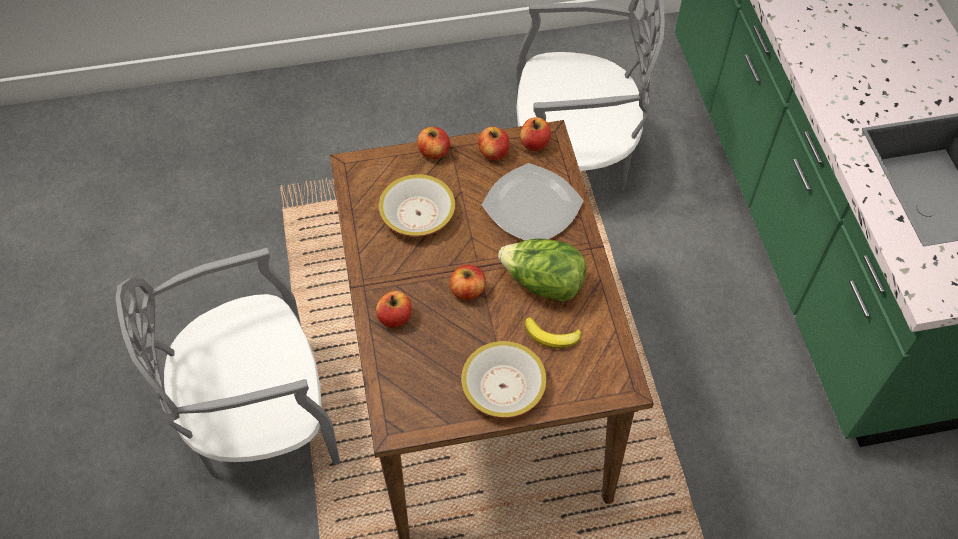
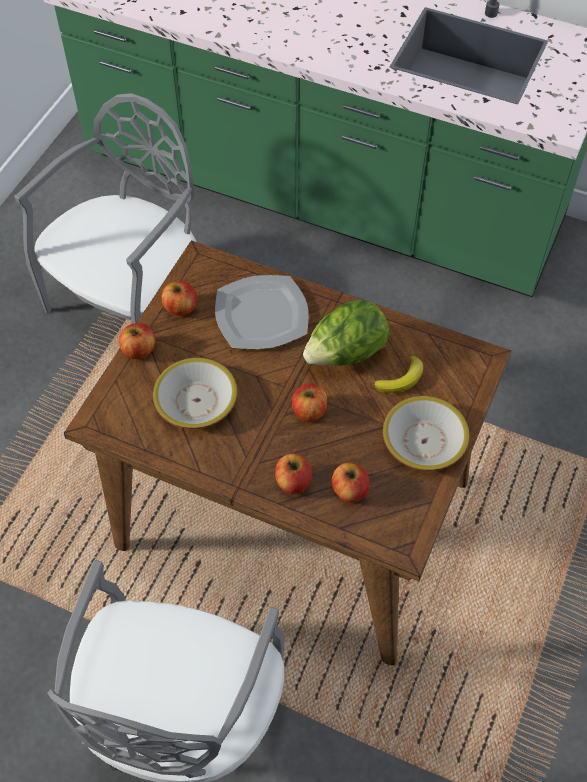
camera: 55 degrees left, 0 degrees up
apple [520,117,551,151] -> apple moved to [331,463,369,502]

